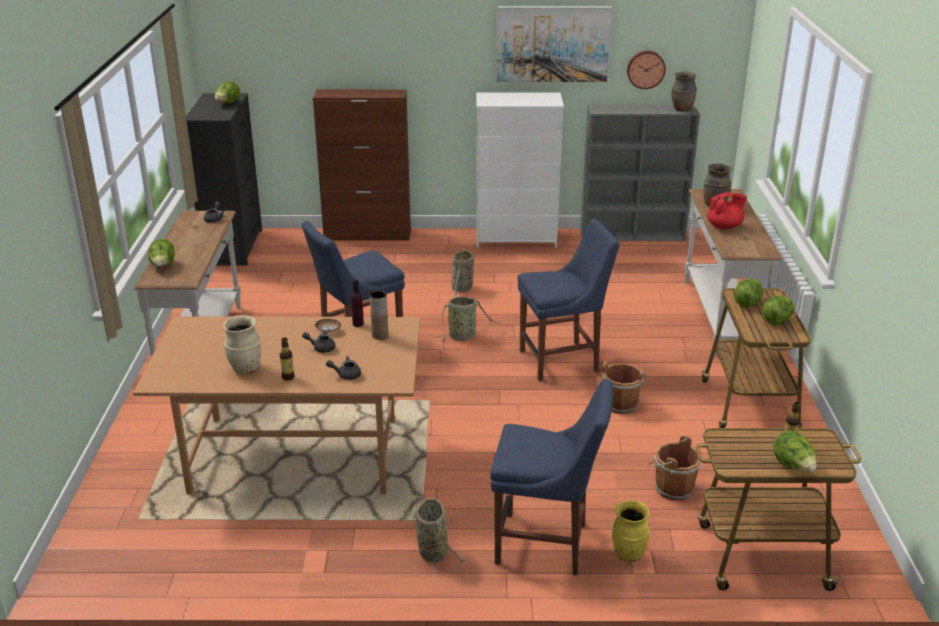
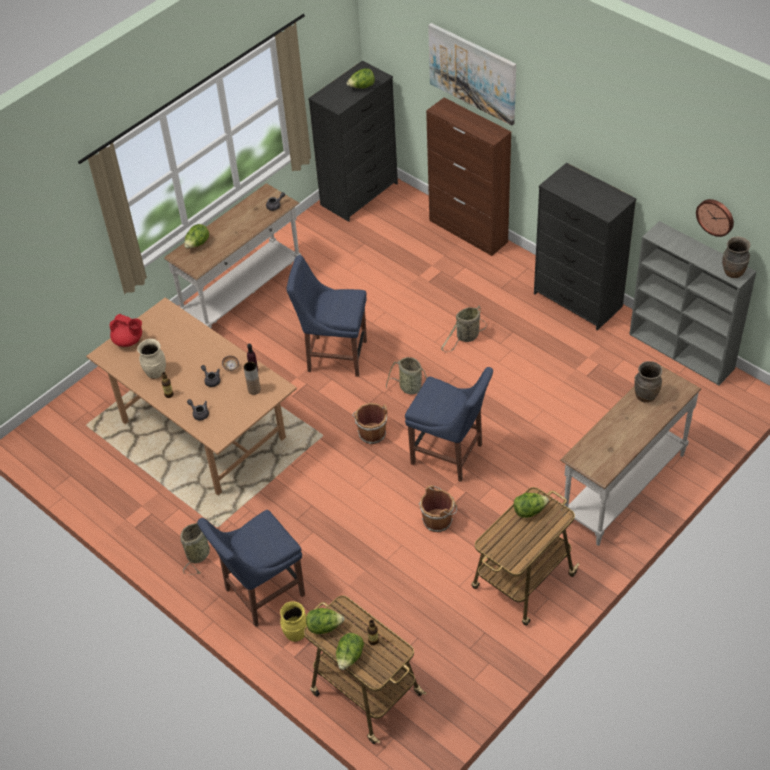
camera: 45 degrees right, 20 degrees up
white dresser [476,93,564,248] -> black dresser [534,163,637,330]
blue chair [490,379,613,575] -> blue chair turned 90 degrees clockwise [197,510,305,627]
picture [497,6,612,82] -> picture moved to [428,23,516,126]
brown bucket [649,435,701,500] -> brown bucket moved to [352,403,387,444]
red teapot [707,193,747,229] -> red teapot moved to [109,314,142,347]
lettuce [762,296,795,325] -> lettuce moved to [306,608,345,634]

